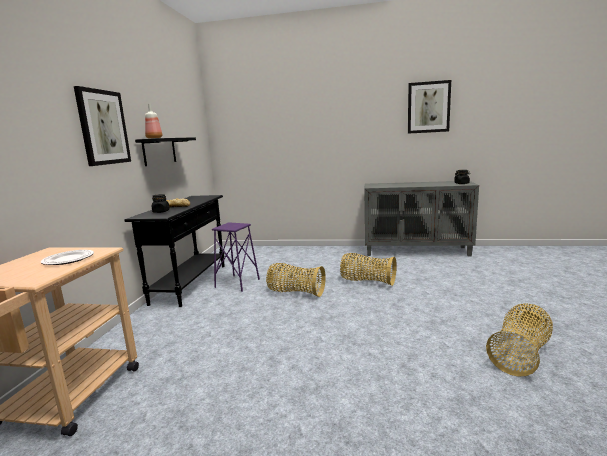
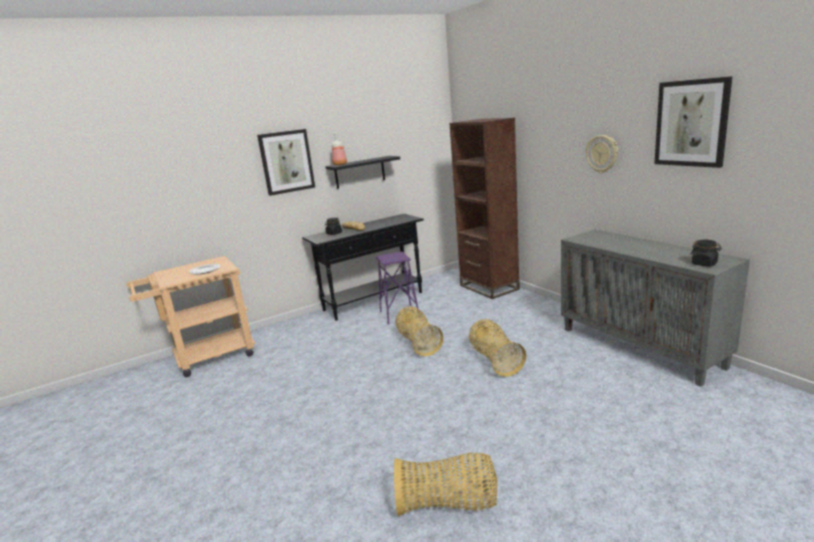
camera: 50 degrees right, 5 degrees up
none -> brown bookcase [450,118,520,299]
none -> wall clock [586,135,618,173]

